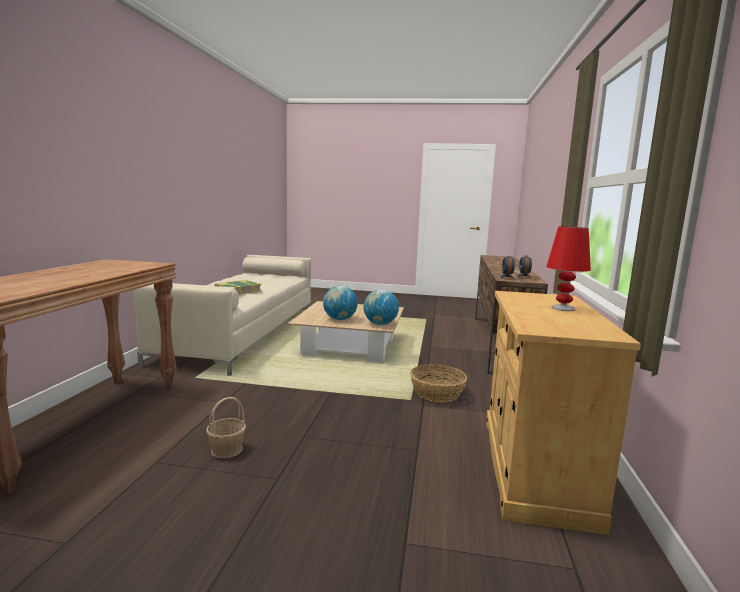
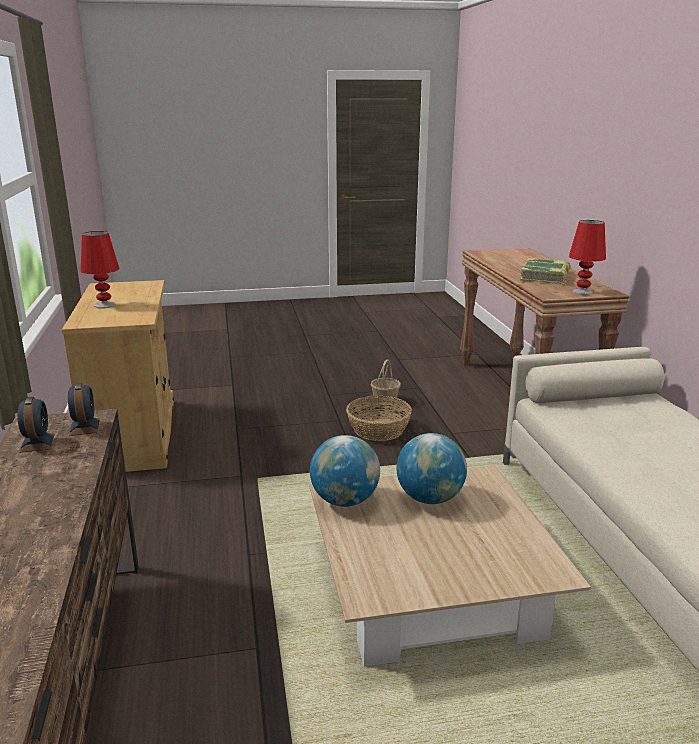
camera: 160 degrees right, 10 degrees up
book [214,280,262,294] -> book moved to [520,258,571,284]
basket [410,364,467,402] -> basket moved to [346,395,412,441]
none -> red table lamp [569,220,606,295]

